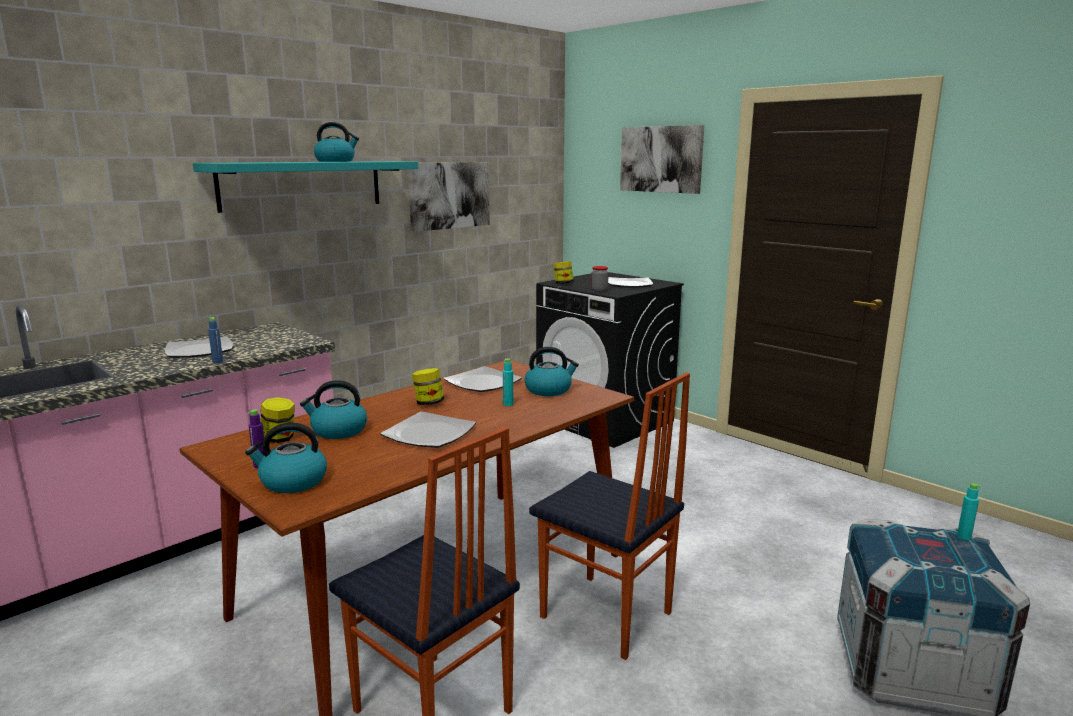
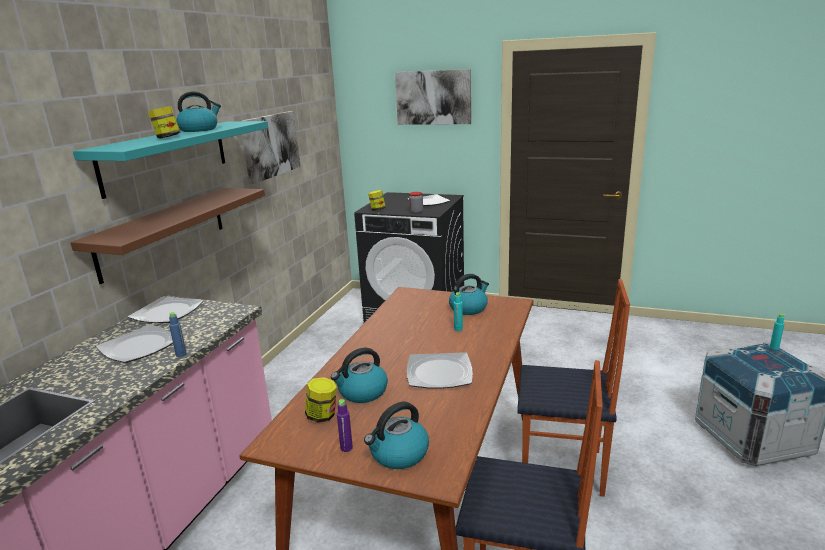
camera: 25 degrees left, 5 degrees up
jar [412,368,444,405] -> jar moved to [148,106,181,138]
plate [443,366,522,392] -> plate moved to [128,296,203,323]
none -> brown shelf [70,188,265,284]

